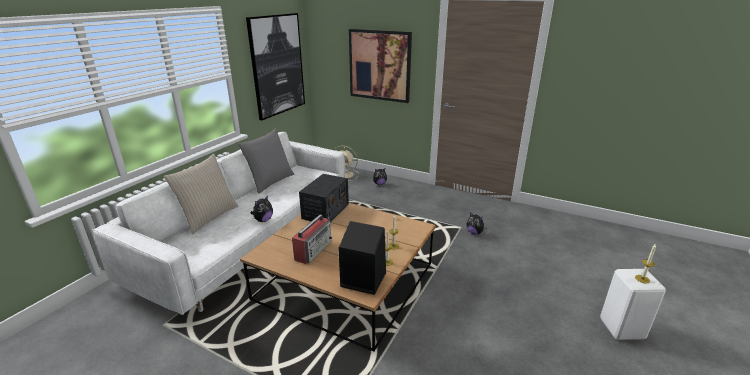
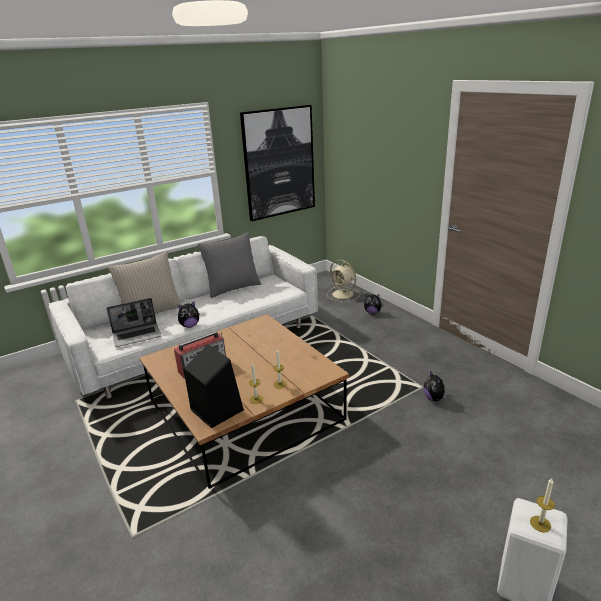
camera: 30 degrees right, 0 degrees up
radio [299,174,349,222] -> none
picture [349,29,412,103] -> none
none -> laptop [106,298,161,347]

